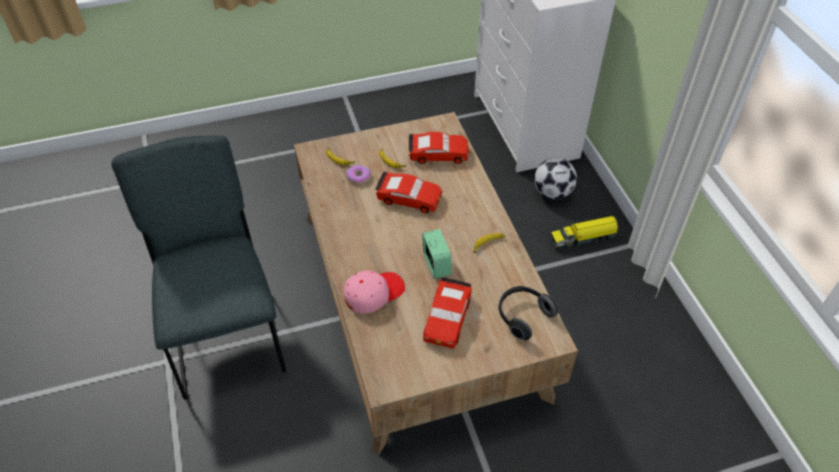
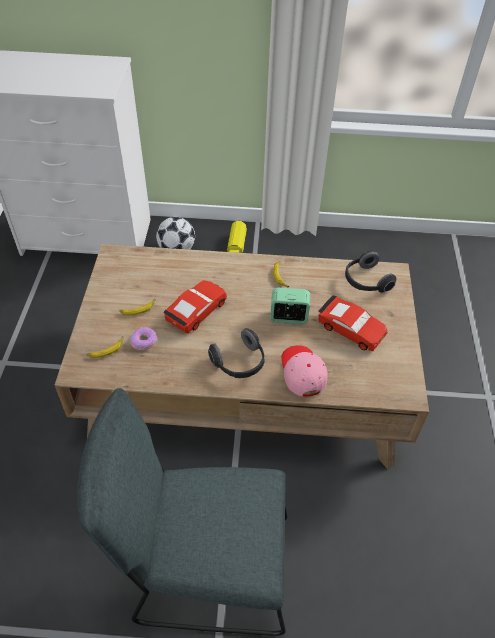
camera: 70 degrees left, 0 degrees up
red toy car [408,132,469,164] -> none
none -> headphones [208,328,265,378]

